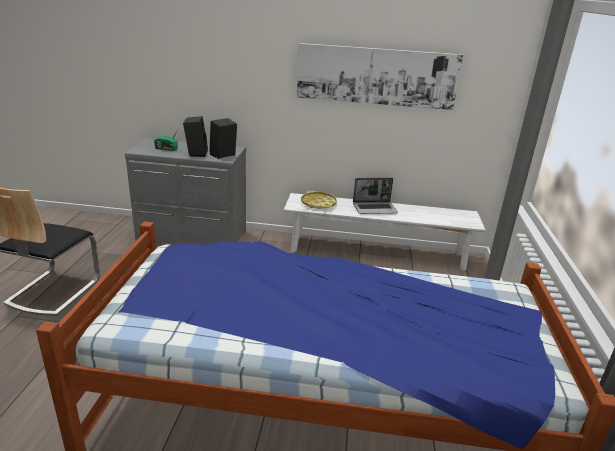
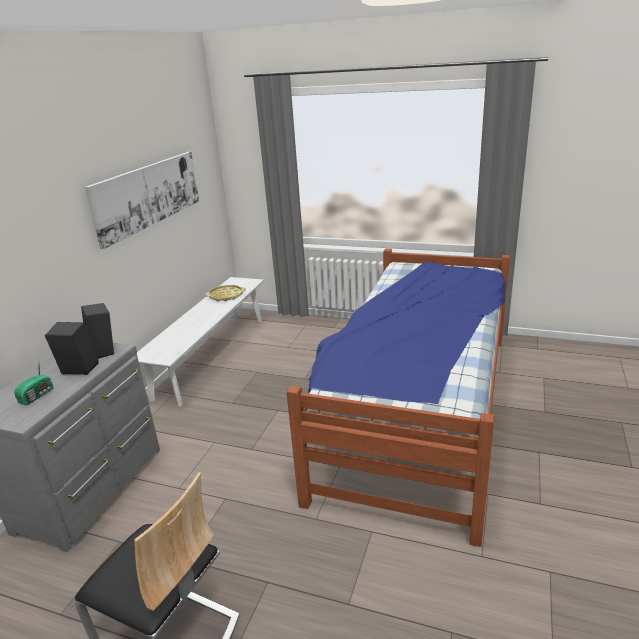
camera: 75 degrees left, 0 degrees up
yellow tray [301,191,337,209] -> yellow tray moved to [205,285,246,301]
laptop [353,178,398,214] -> none

